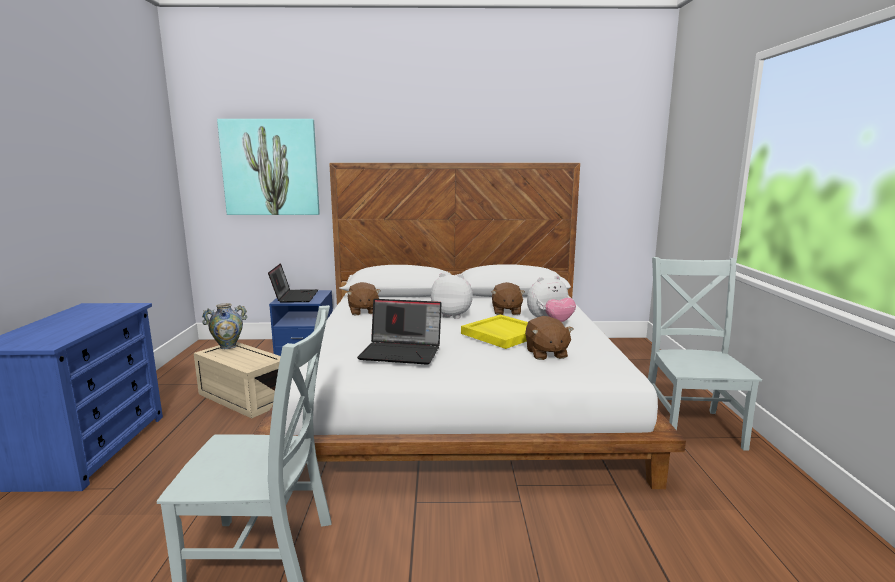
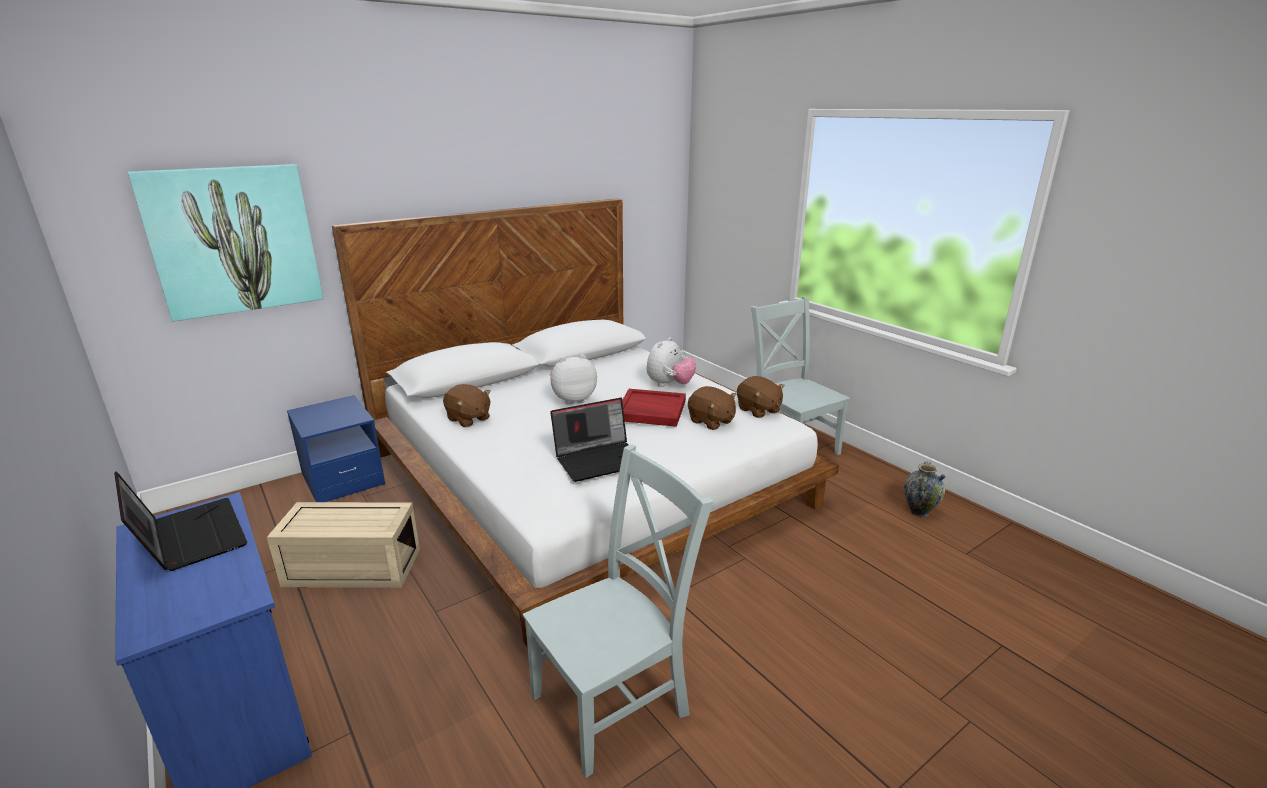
camera: 35 degrees left, 10 degrees up
vase [202,303,247,349] -> vase moved to [904,461,945,517]
laptop [268,263,318,303] -> laptop moved to [114,471,247,571]
yellow tray [461,315,528,349] -> red tray [622,389,686,427]
brown plush toy [492,282,525,315] -> brown plush toy moved to [737,376,785,418]

